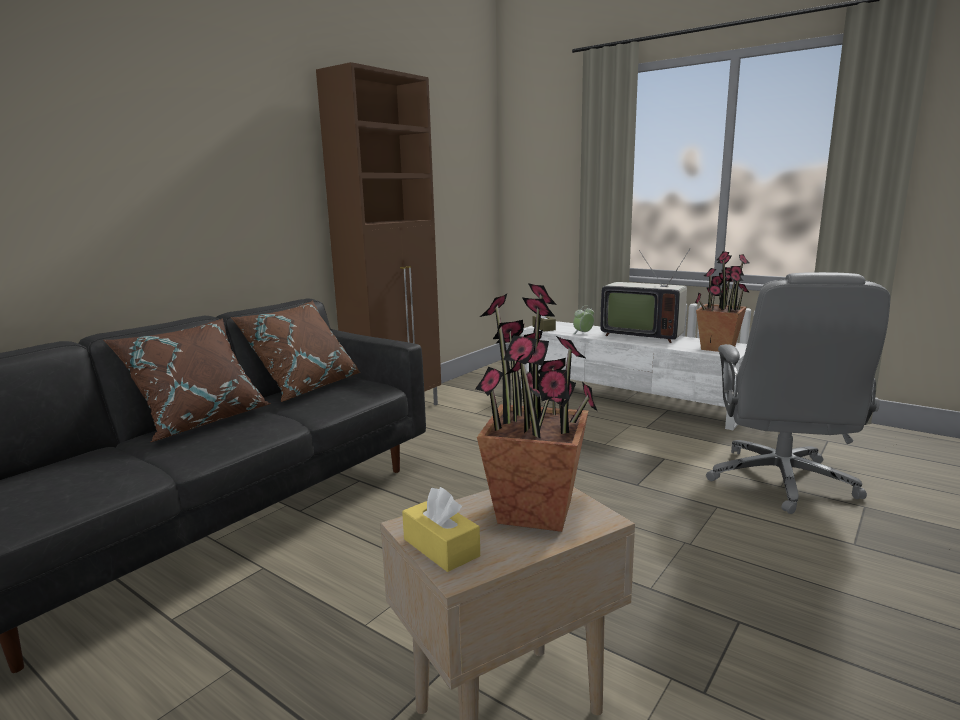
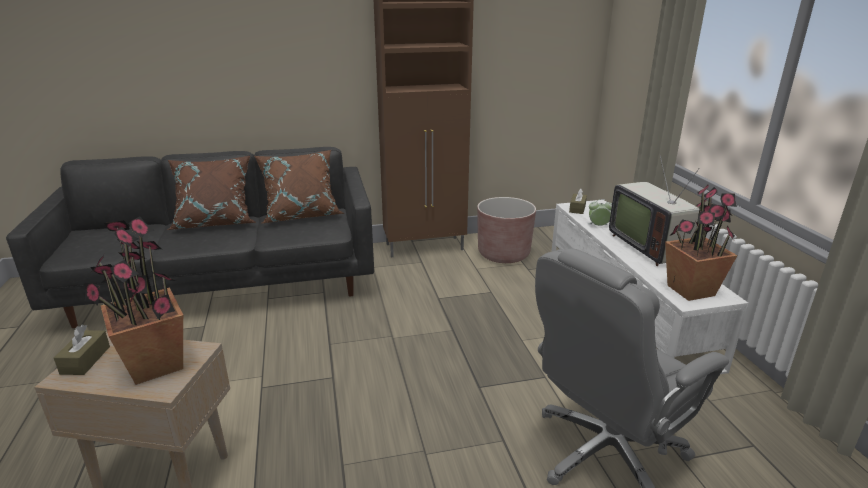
camera: 40 degrees right, 10 degrees up
yellow tissue box [402,487,480,572] -> brown tissue box [54,325,110,375]
none -> brown planter [477,197,536,263]

